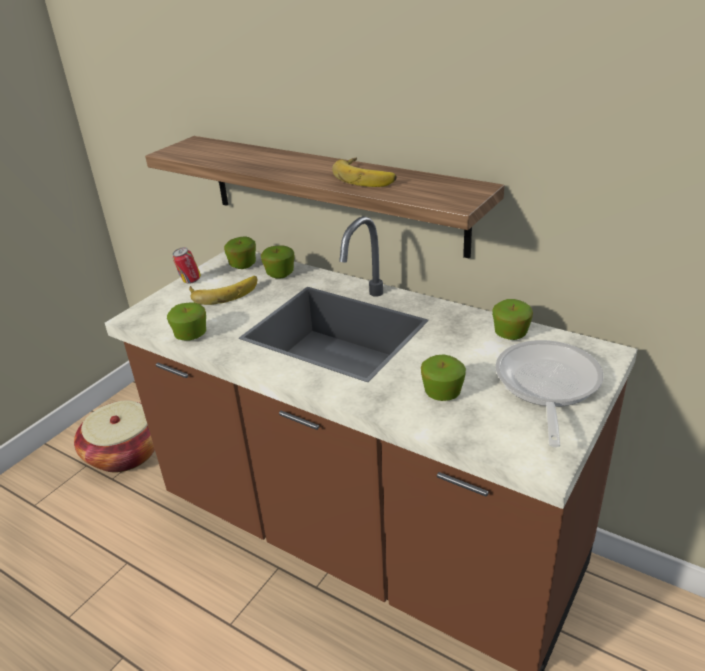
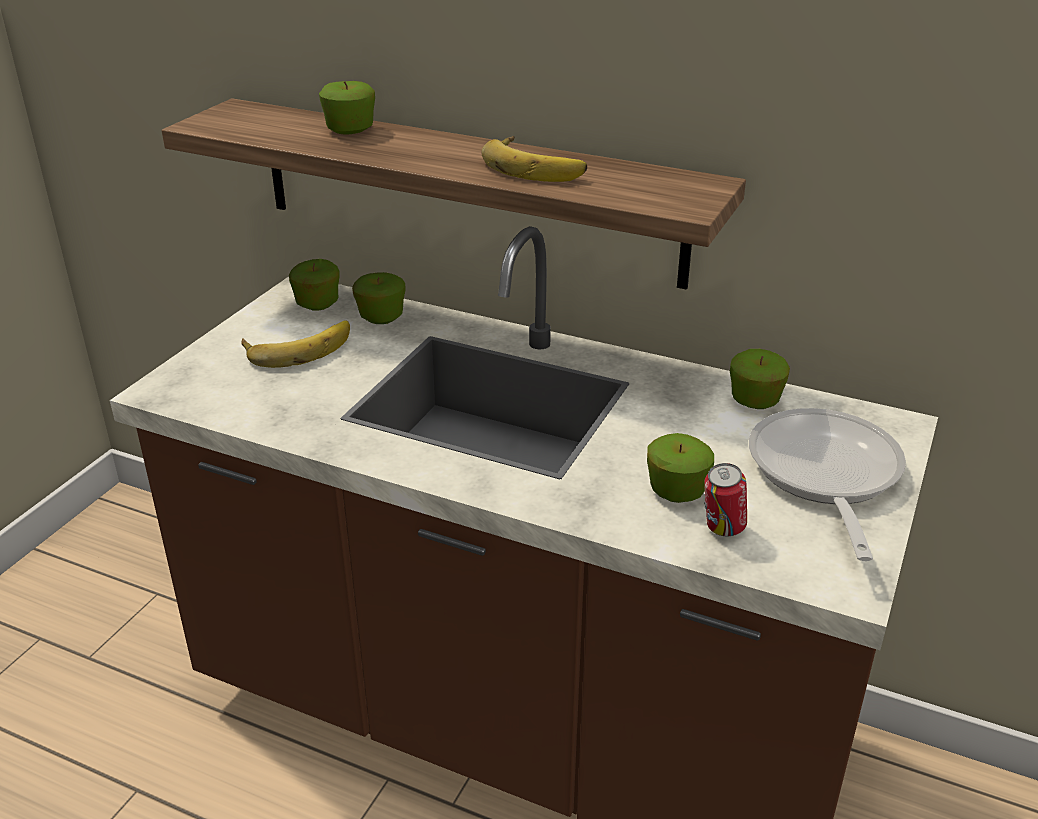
camera: 10 degrees left, 0 degrees up
basket [74,401,155,472] -> none
apple [167,302,206,341] -> apple moved to [319,81,375,135]
can [173,247,201,284] -> can moved to [704,463,747,536]

